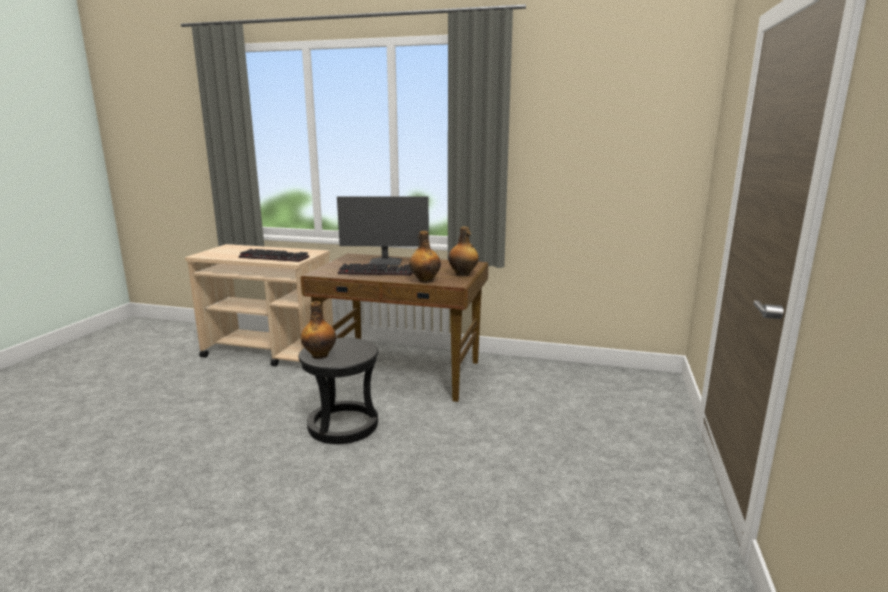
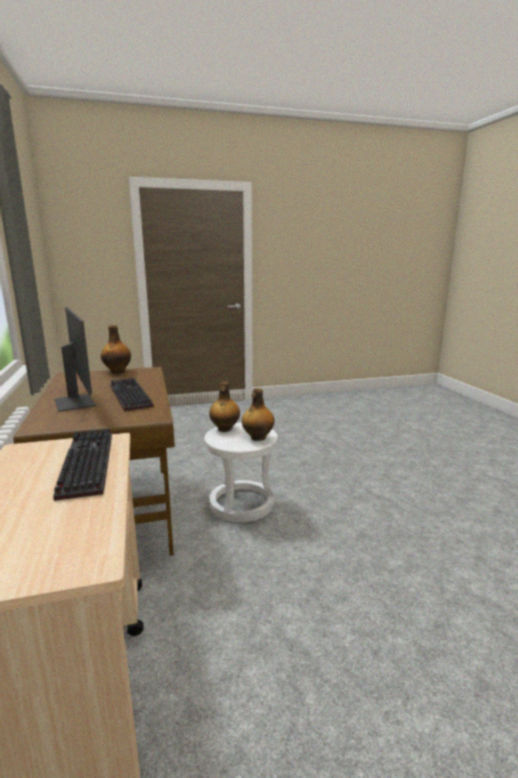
camera: 120 degrees left, 0 degrees up
black stool [299,338,378,444] -> white stool [204,422,278,522]
bottle [409,231,441,283] -> bottle moved to [209,382,240,432]

